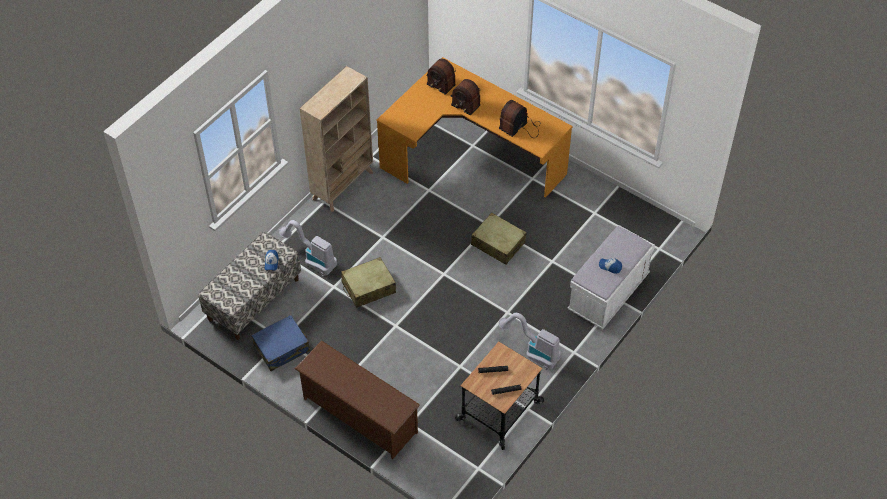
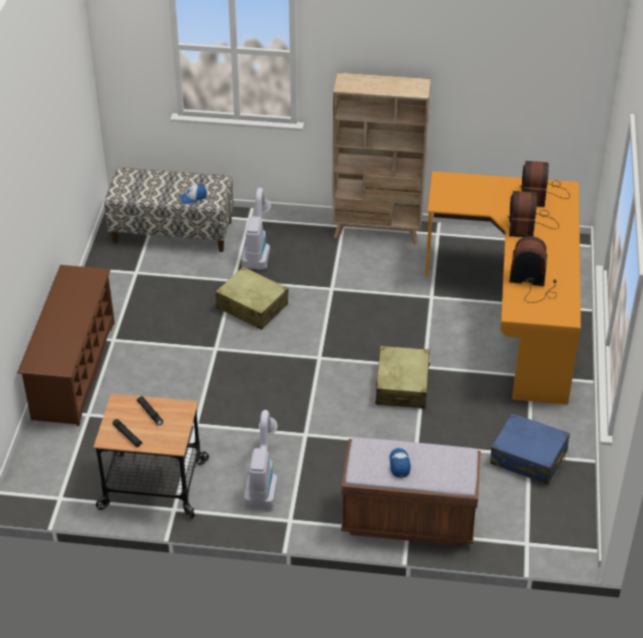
camera: 60 degrees right, 10 degrees down
blue suitcase [251,315,310,371] -> blue suitcase moved to [490,413,570,484]
white bench [567,225,655,329] -> brown bench [341,437,481,546]

